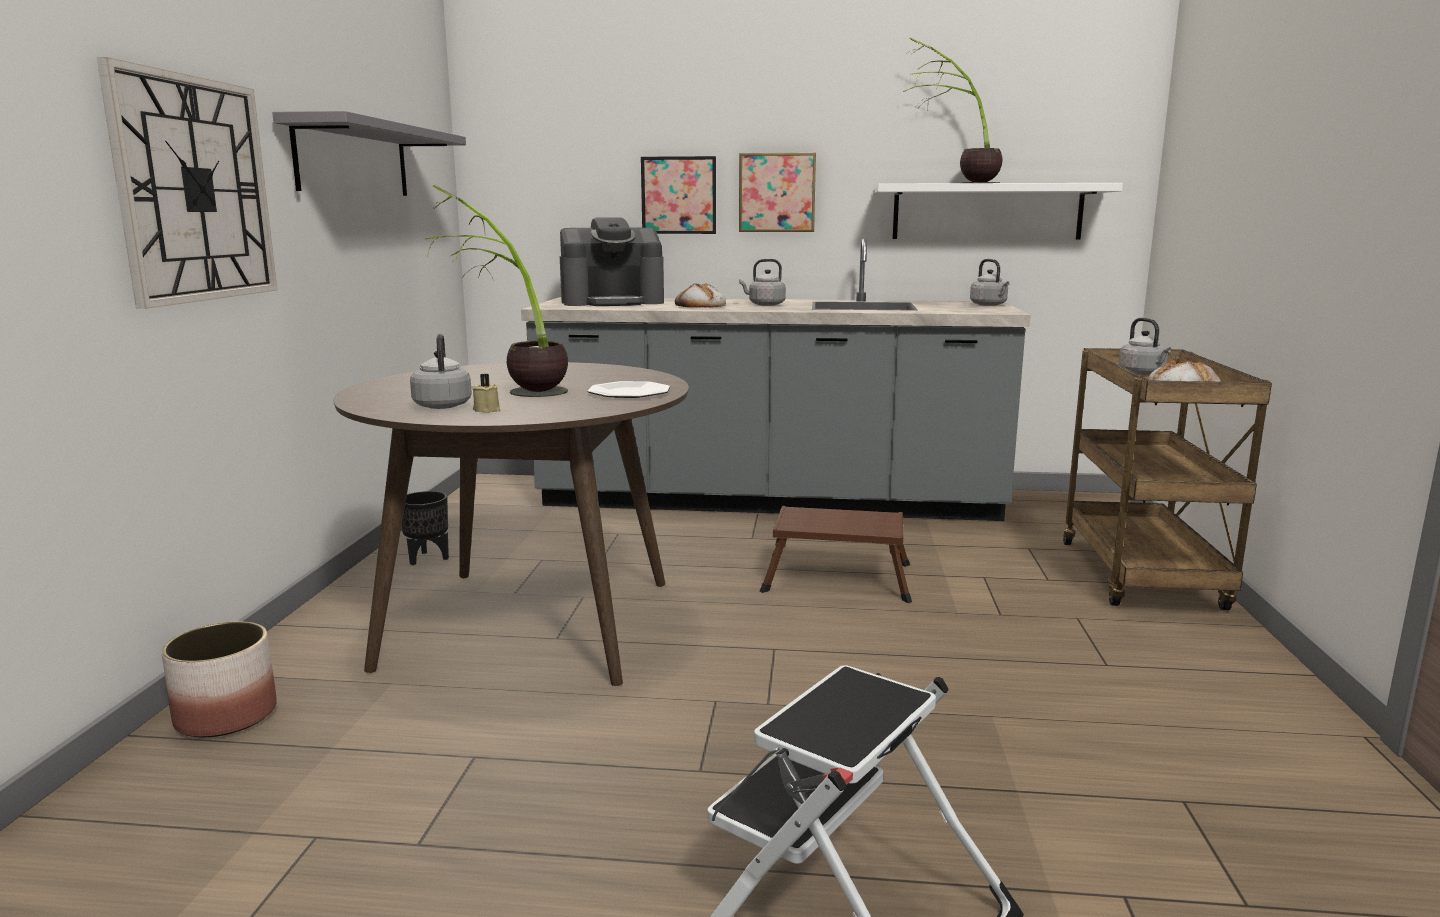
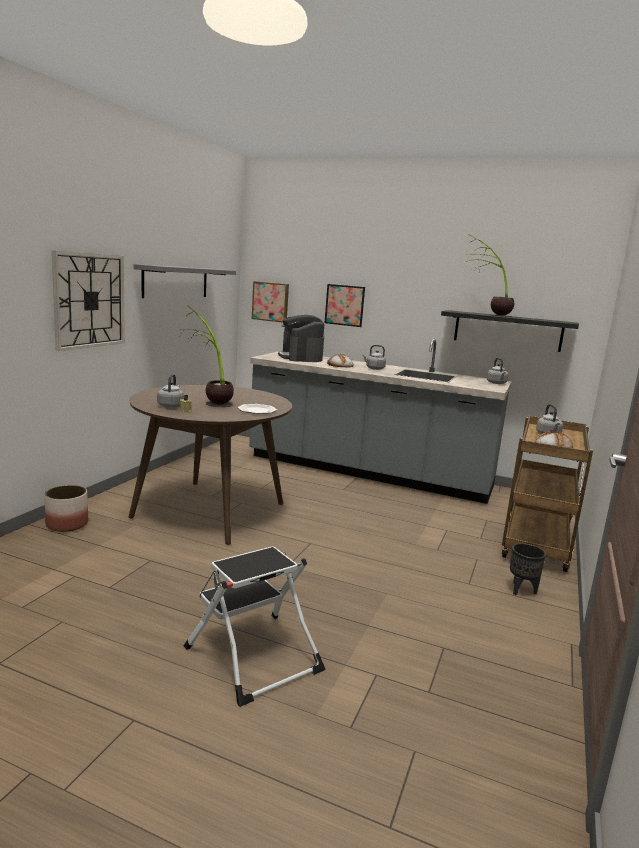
camera: 15 degrees right, 0 degrees up
black planter [401,491,449,565] -> black planter moved to [510,543,546,595]
coffee machine [560,217,664,306] -> coffee machine turned 75 degrees clockwise [278,315,324,362]
picture [739,153,816,232] -> picture moved to [252,281,289,323]
brown step ladder [760,506,912,603] -> none
white shelf [875,183,1123,240] -> black shelf [441,310,579,352]

